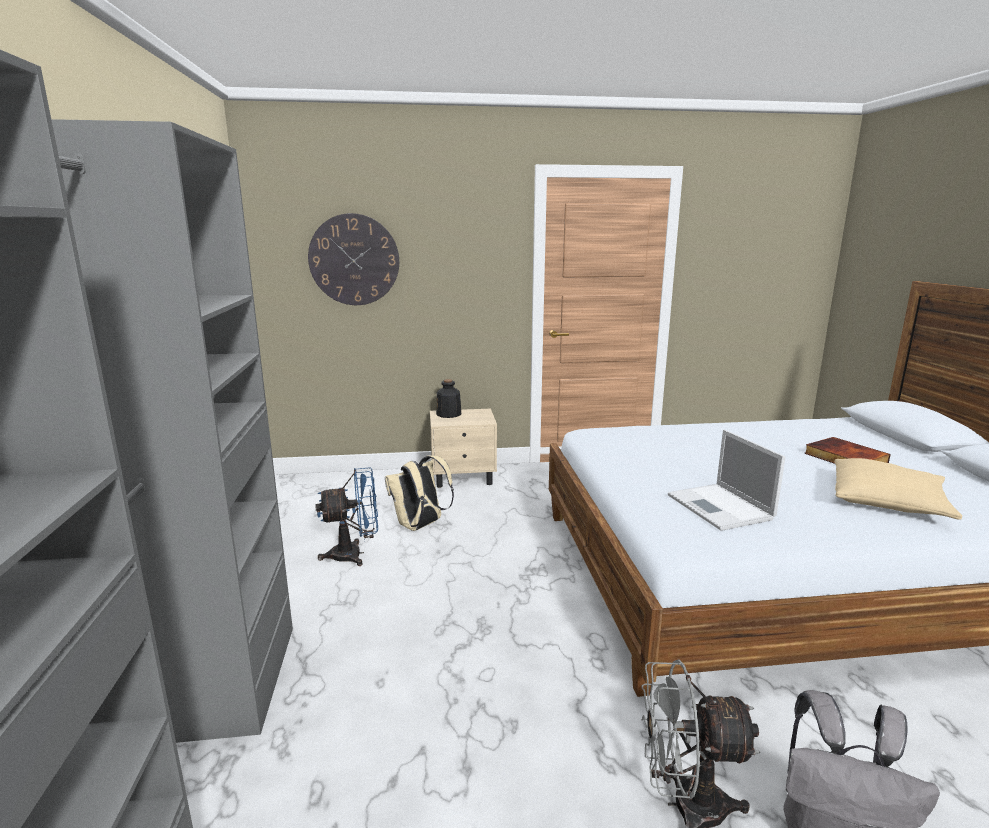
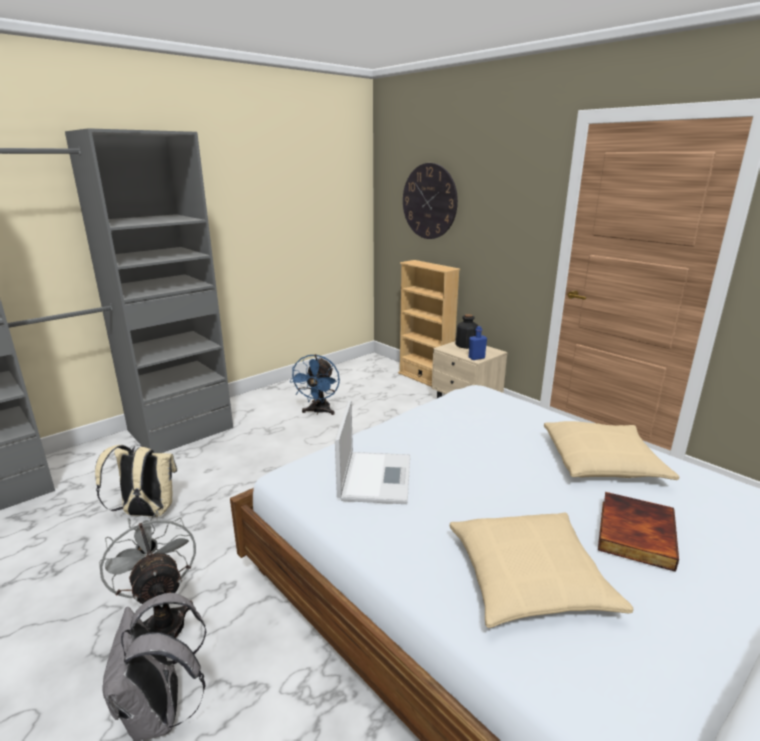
camera: 55 degrees right, 5 degrees up
blue fan [315,467,378,566] -> blue fan turned 60 degrees clockwise [289,354,340,415]
beige backpack [385,455,454,531] -> beige backpack moved to [95,445,177,517]
laptop [668,429,786,531] -> laptop turned 150 degrees clockwise [335,400,410,504]
none -> beige bookcase [398,260,460,387]
none -> blue bottle [469,326,487,360]
none -> beige pillow [544,421,680,480]

